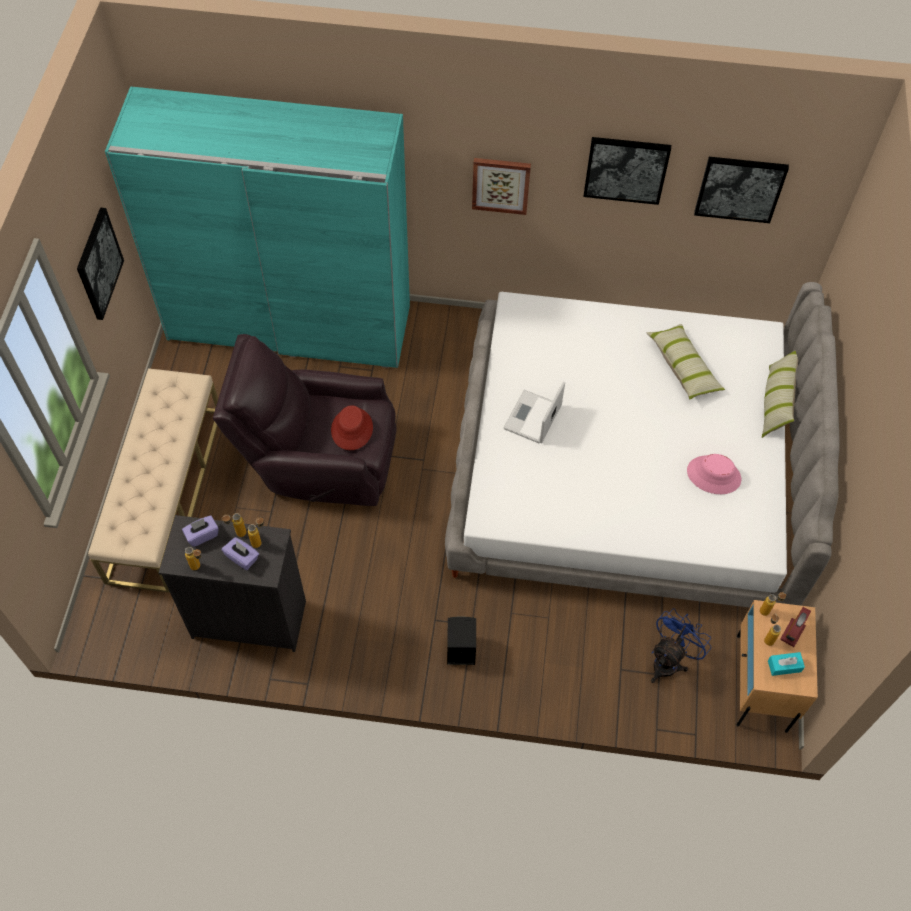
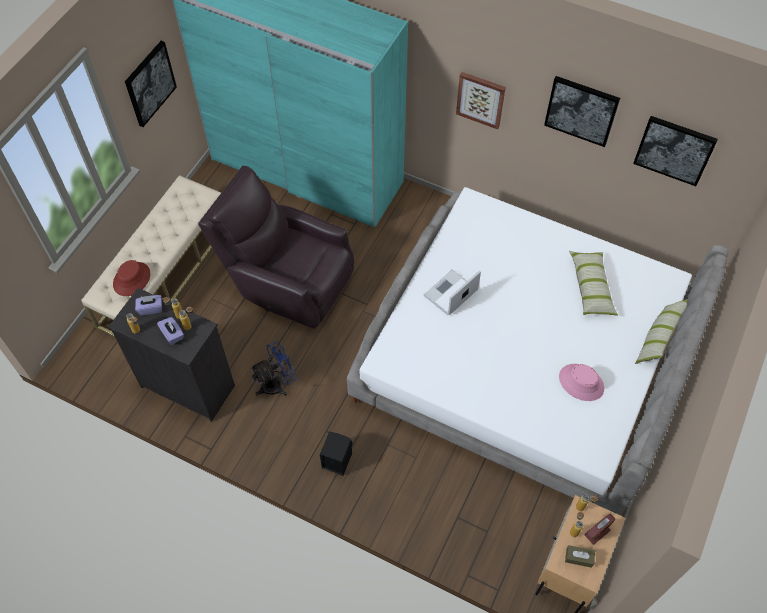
camera: 20 degrees right, 0 degrees up
red hat [331,405,373,450] -> red hat moved to [113,260,150,296]
blue fan [651,609,712,683] -> blue fan moved to [250,341,297,396]
turquoise tissue box [768,652,805,676] -> brown tissue box [565,545,595,568]

